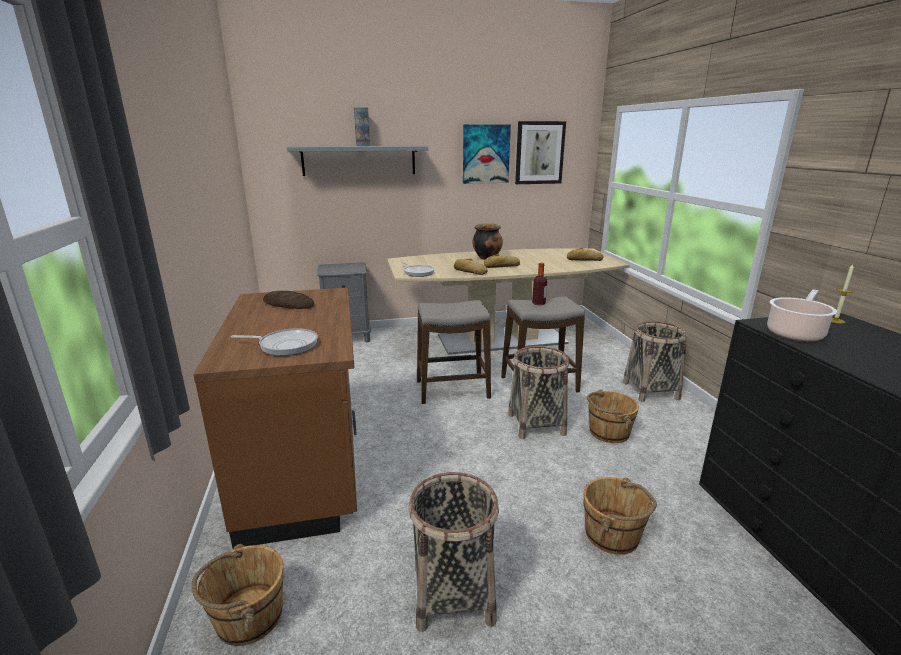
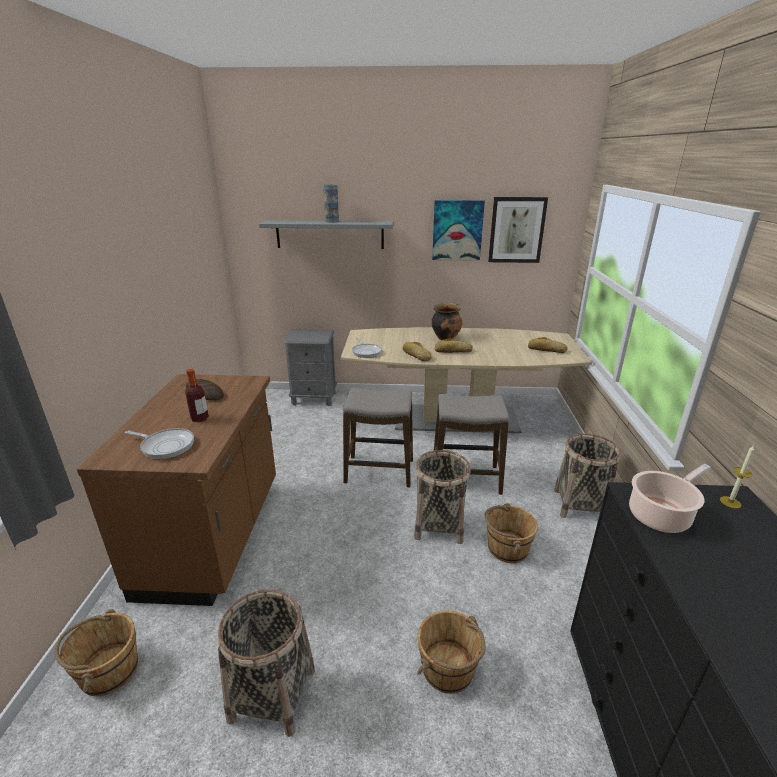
camera: 15 degrees right, 5 degrees up
bottle [532,263,547,305] -> bottle moved to [185,369,209,422]

